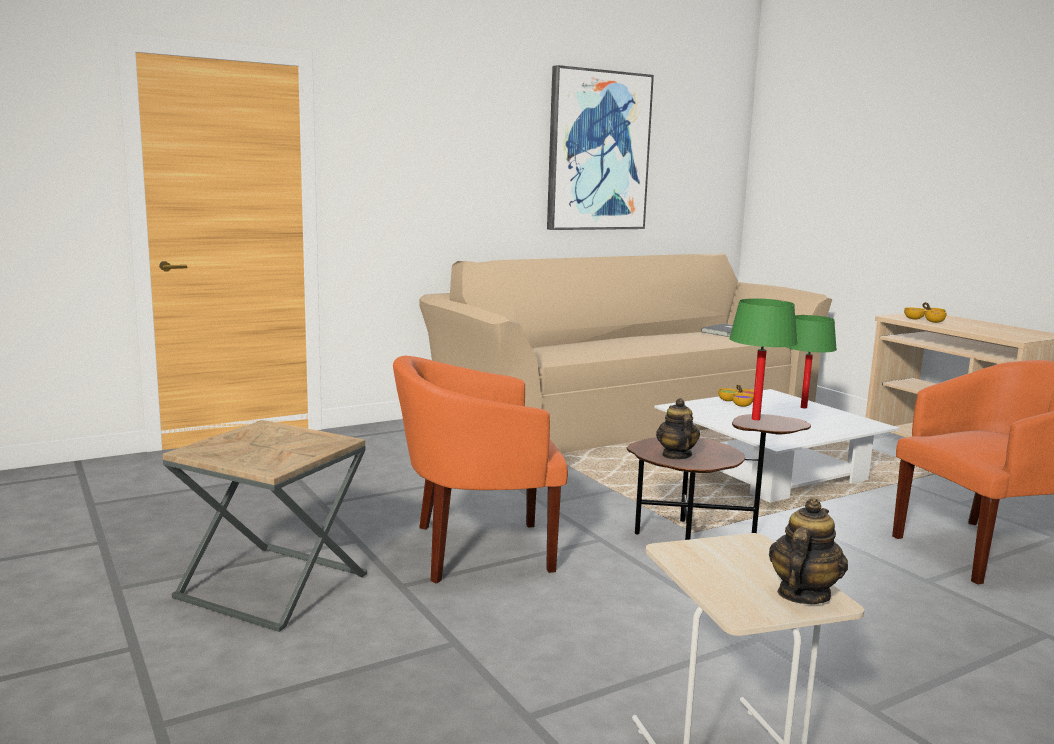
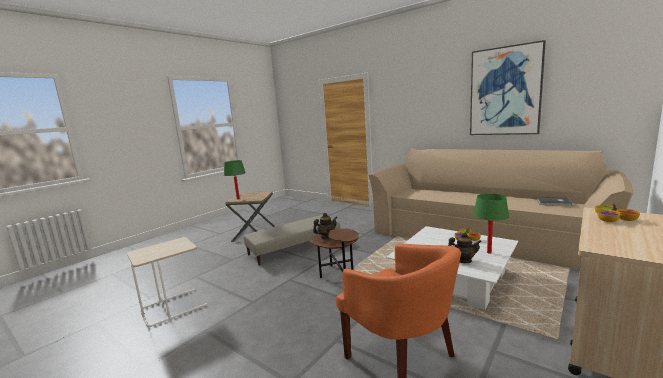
camera: 70 degrees right, 0 degrees up
orange armchair [393,356,568,584] -> beige ottoman [244,215,340,266]
green table lamp [729,298,798,421] -> green table lamp moved to [224,160,246,200]
teapot [769,498,848,604] -> teapot moved to [448,232,482,263]

